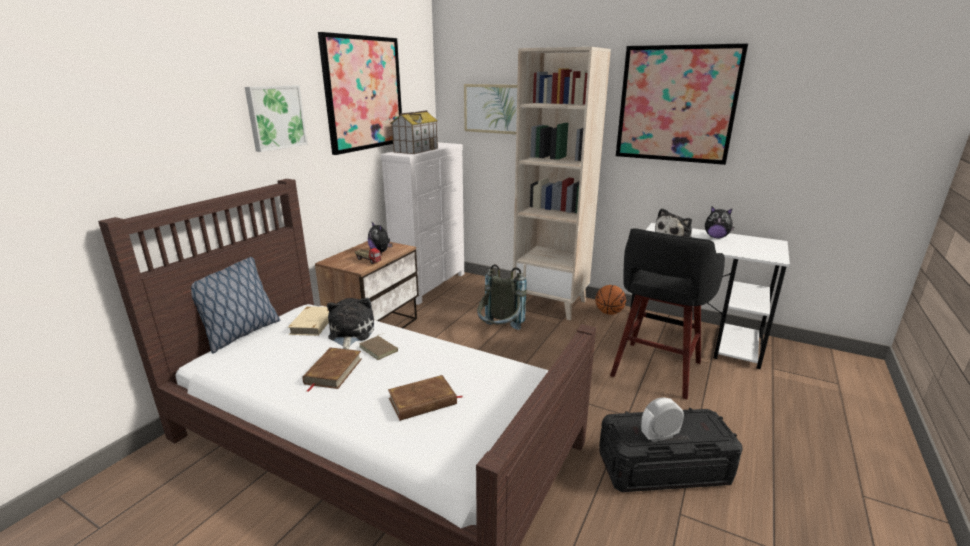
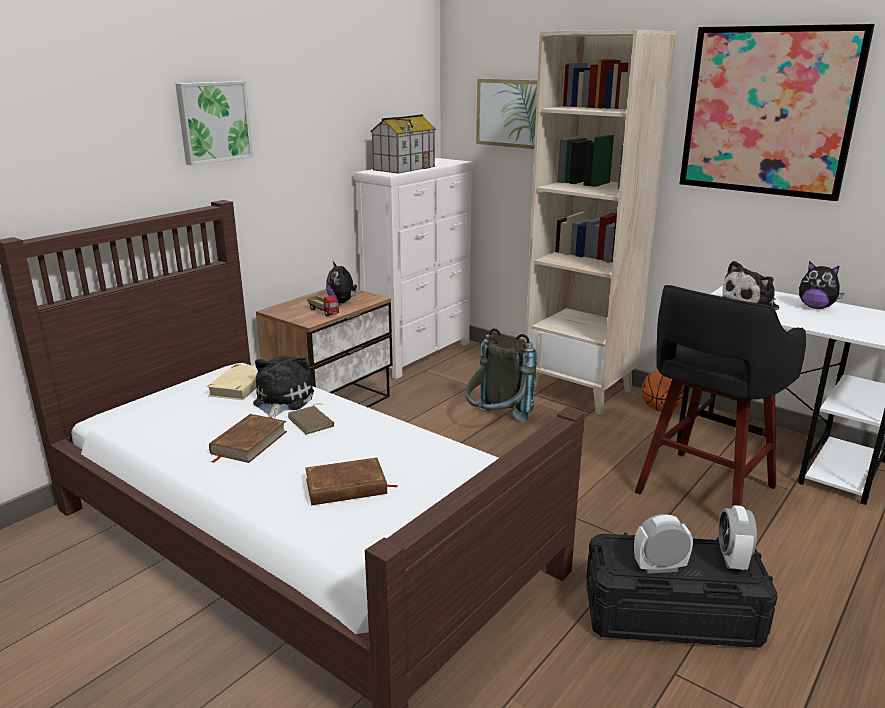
camera: 10 degrees right, 0 degrees up
pillow [191,257,280,354] -> none
picture [318,32,402,155] -> none
none -> alarm clock [718,505,757,570]

